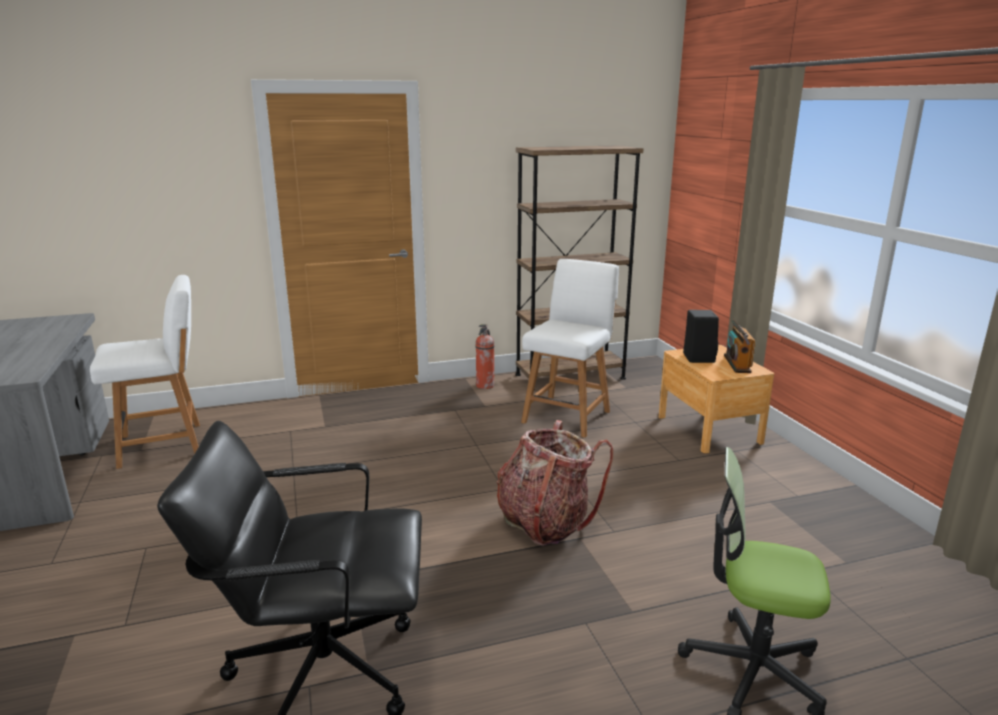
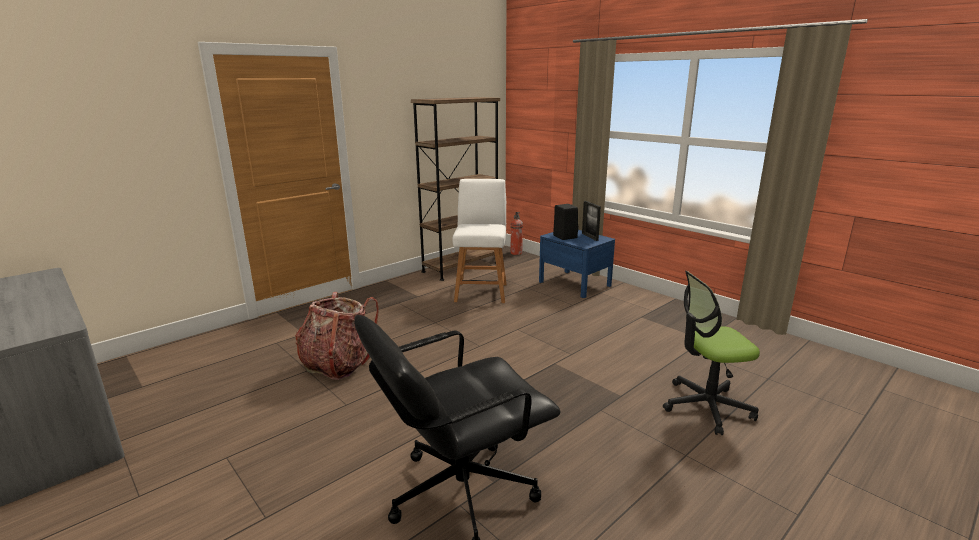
camera: 25 degrees left, 0 degrees up
white chair [90,275,200,469] -> none
fire extinguisher [476,324,494,389] -> fire extinguisher moved to [511,212,523,255]
backpack [497,420,613,546] -> backpack moved to [295,292,379,380]
brown nightstand [659,345,774,454] -> blue nightstand [539,230,615,298]
radio [724,319,756,373] -> picture frame [582,201,601,241]

